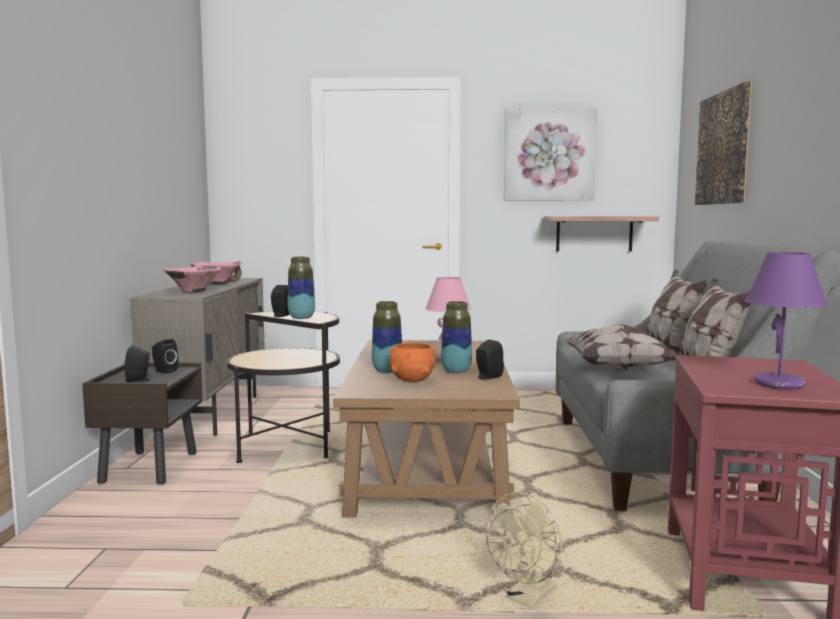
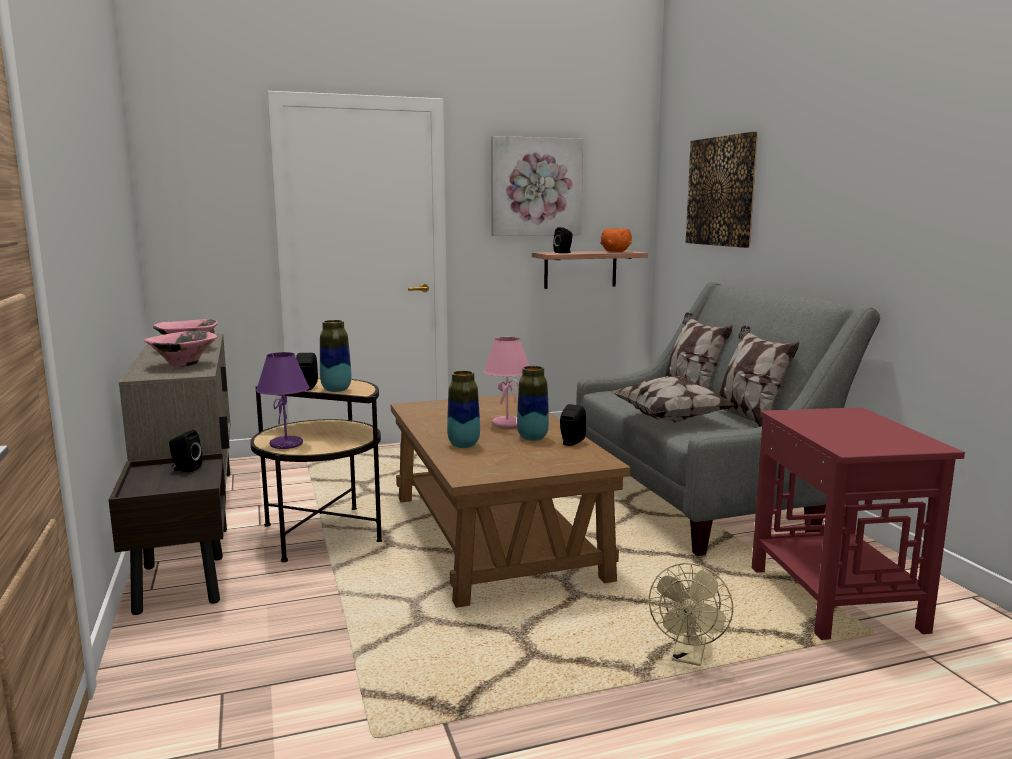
camera: 20 degrees left, 5 degrees up
black speaker [124,346,153,382] -> black speaker moved to [553,227,573,253]
orange bowl [389,343,435,382] -> orange bowl moved to [600,228,632,252]
purple table lamp [745,252,827,389] -> purple table lamp moved to [256,352,309,449]

